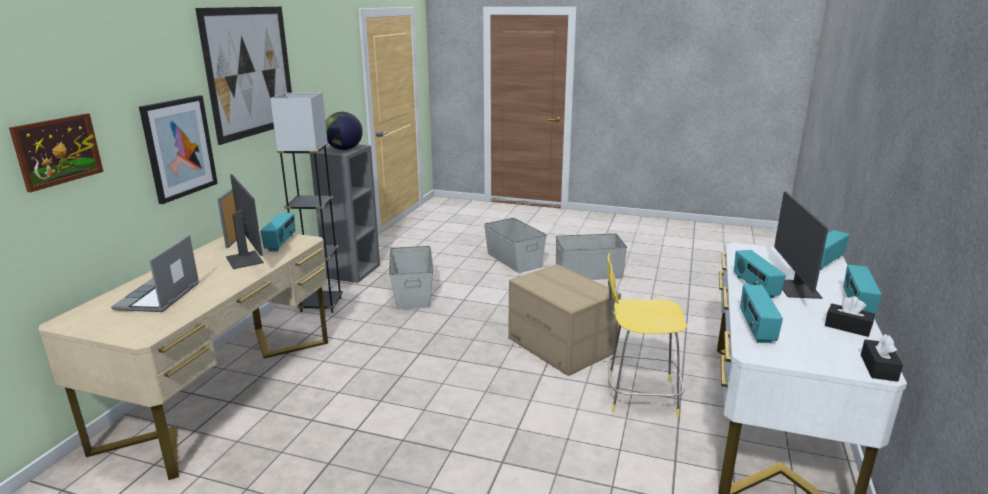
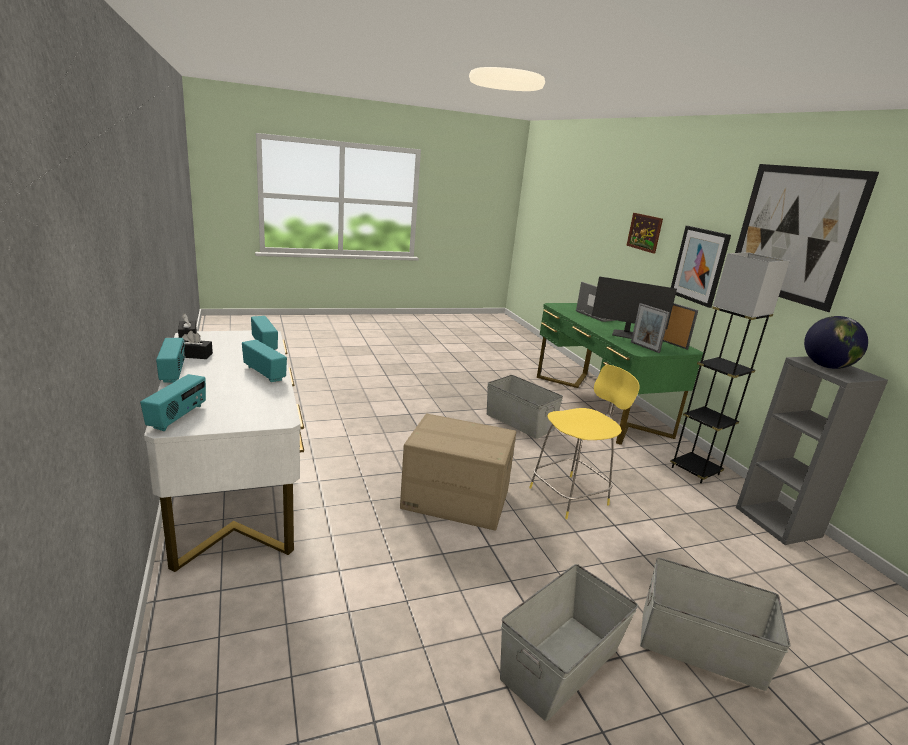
camera: 140 degrees right, 0 degrees up
beige desk [38,229,328,480] -> green desk [537,303,703,445]
radio [260,213,296,252] -> picture frame [631,303,670,353]
grey storage box [389,246,434,310] -> grey storage box moved to [487,375,563,439]
yellow stool [607,253,687,417] -> yellow stool moved to [529,365,639,519]
monitor [774,191,828,299] -> none

